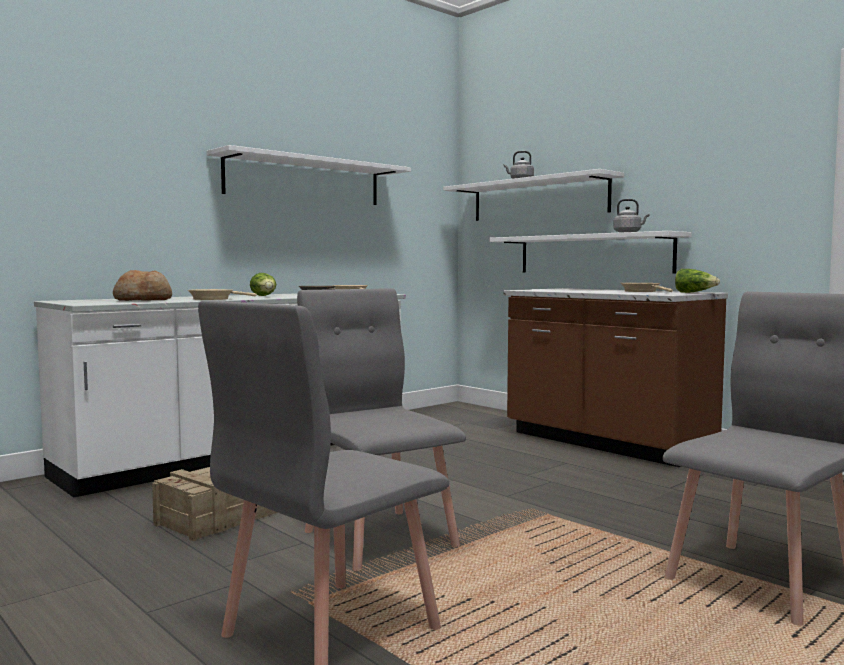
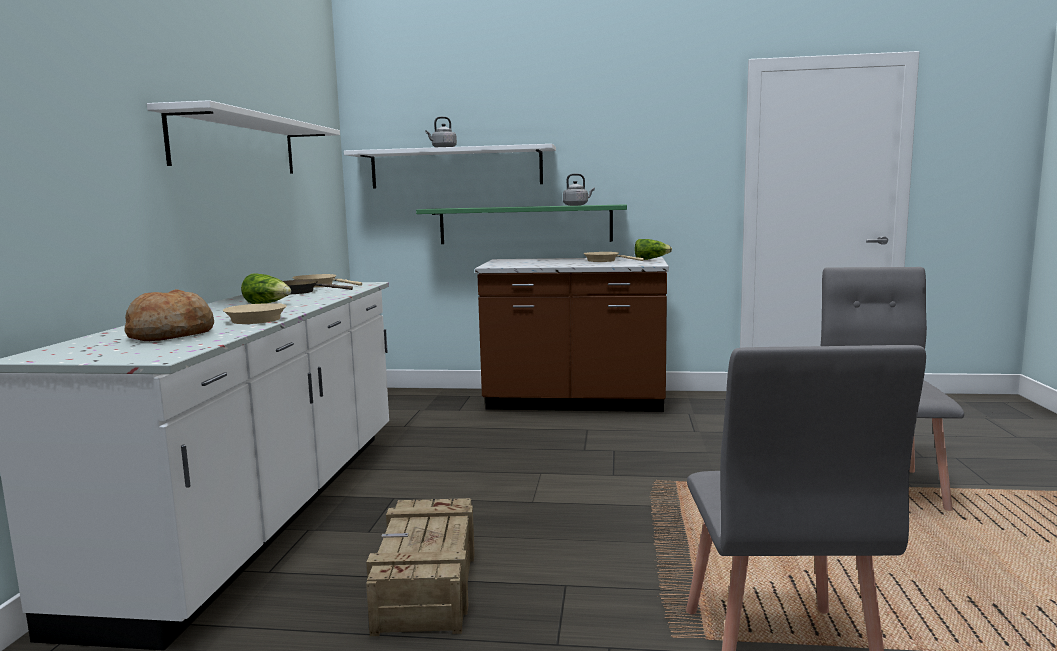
camera: 40 degrees left, 5 degrees up
grey chair [297,288,466,572] -> none
white shelf [489,231,692,274] -> green shelf [416,204,627,244]

